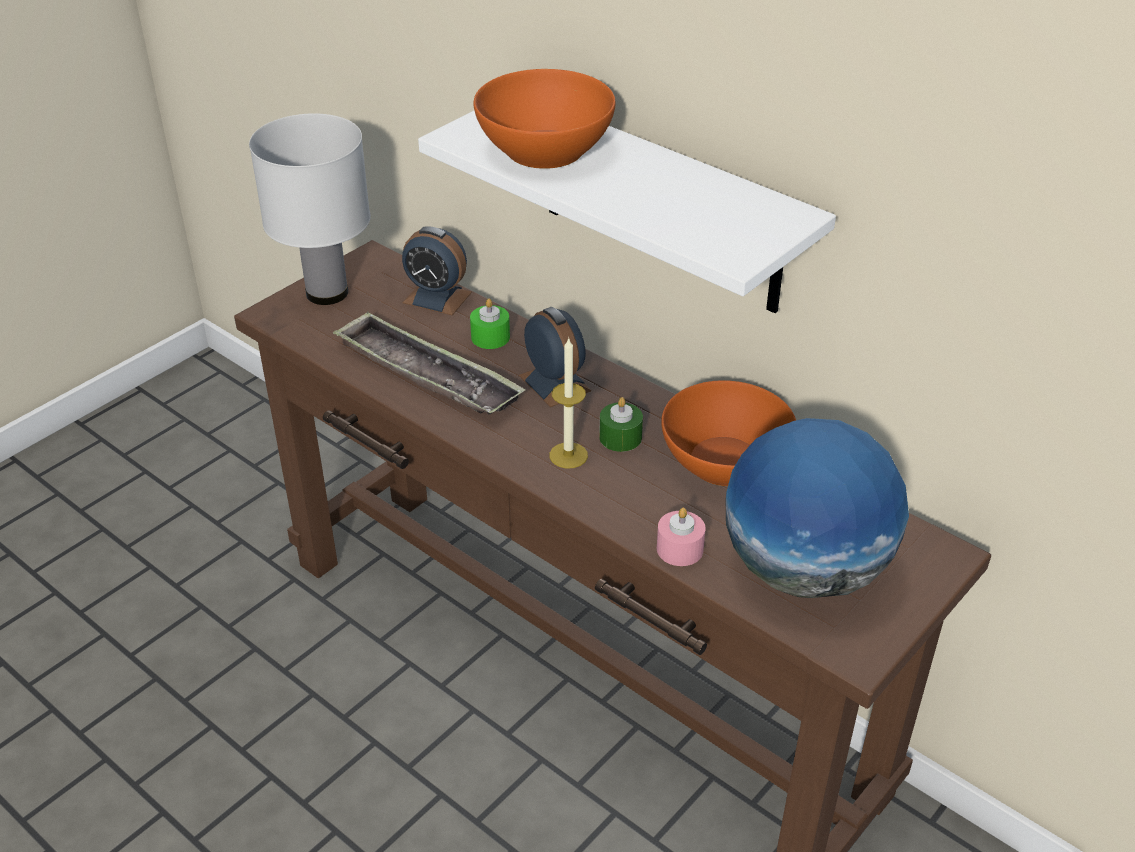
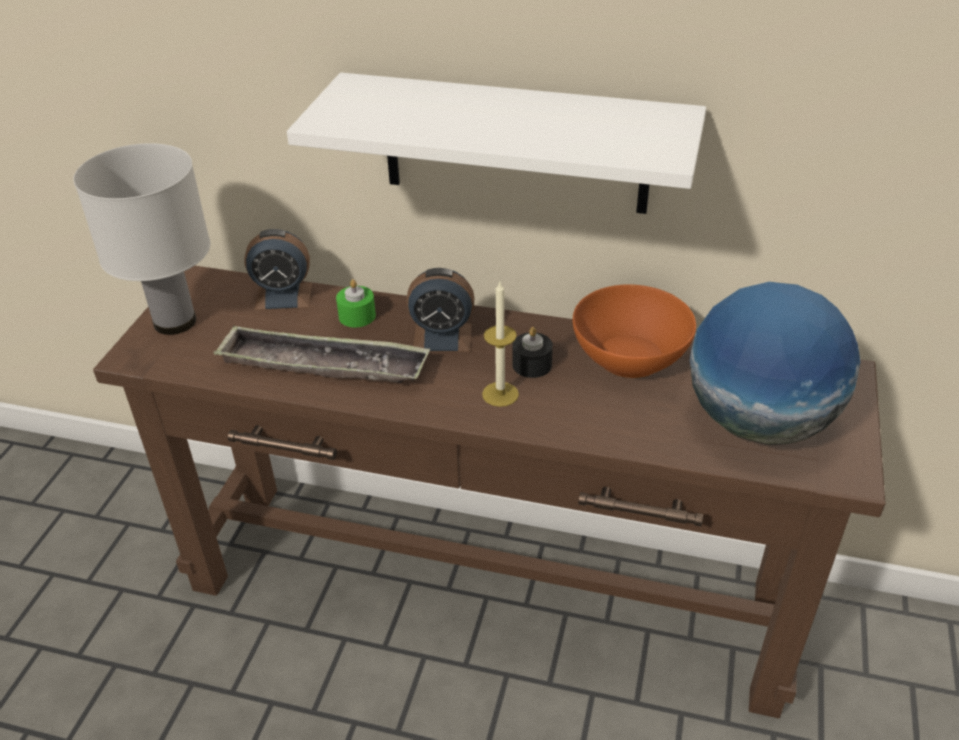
camera: 25 degrees left, 0 degrees up
orange bowl [474,69,616,169] -> none
alarm clock [519,307,591,407] -> alarm clock turned 150 degrees clockwise [406,268,474,352]
green candle [599,397,643,452] -> black candle [513,327,553,378]
pink candle [657,508,706,566] -> none

